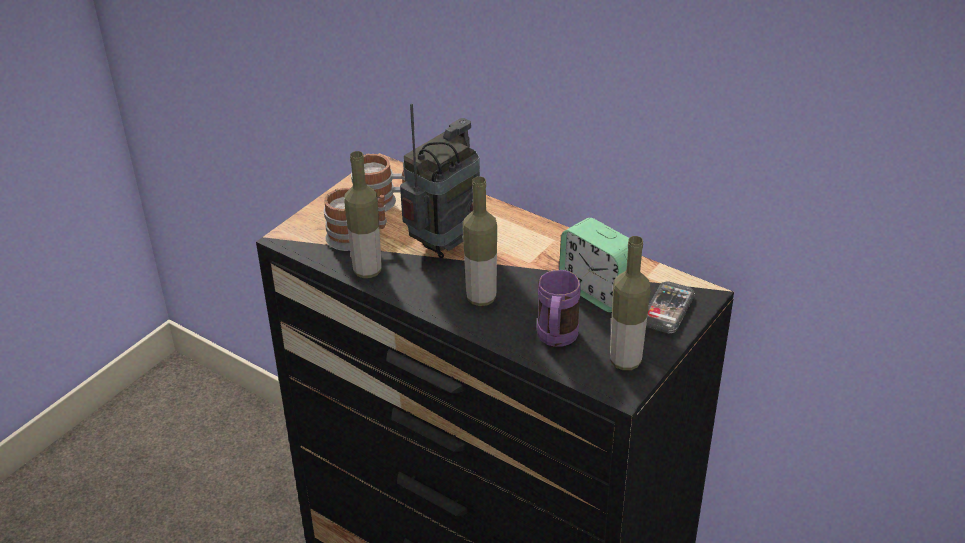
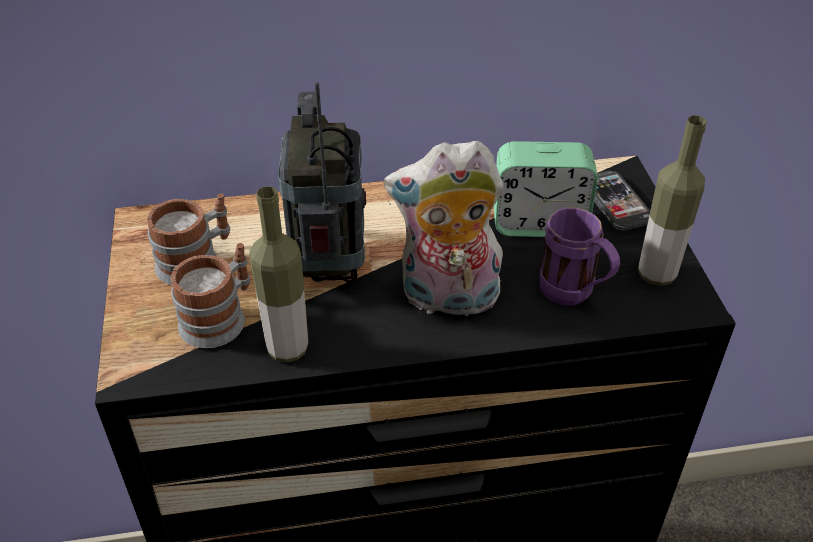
camera: 45 degrees left, 5 degrees up
bottle [463,176,497,306] -> plush toy [384,141,504,316]

